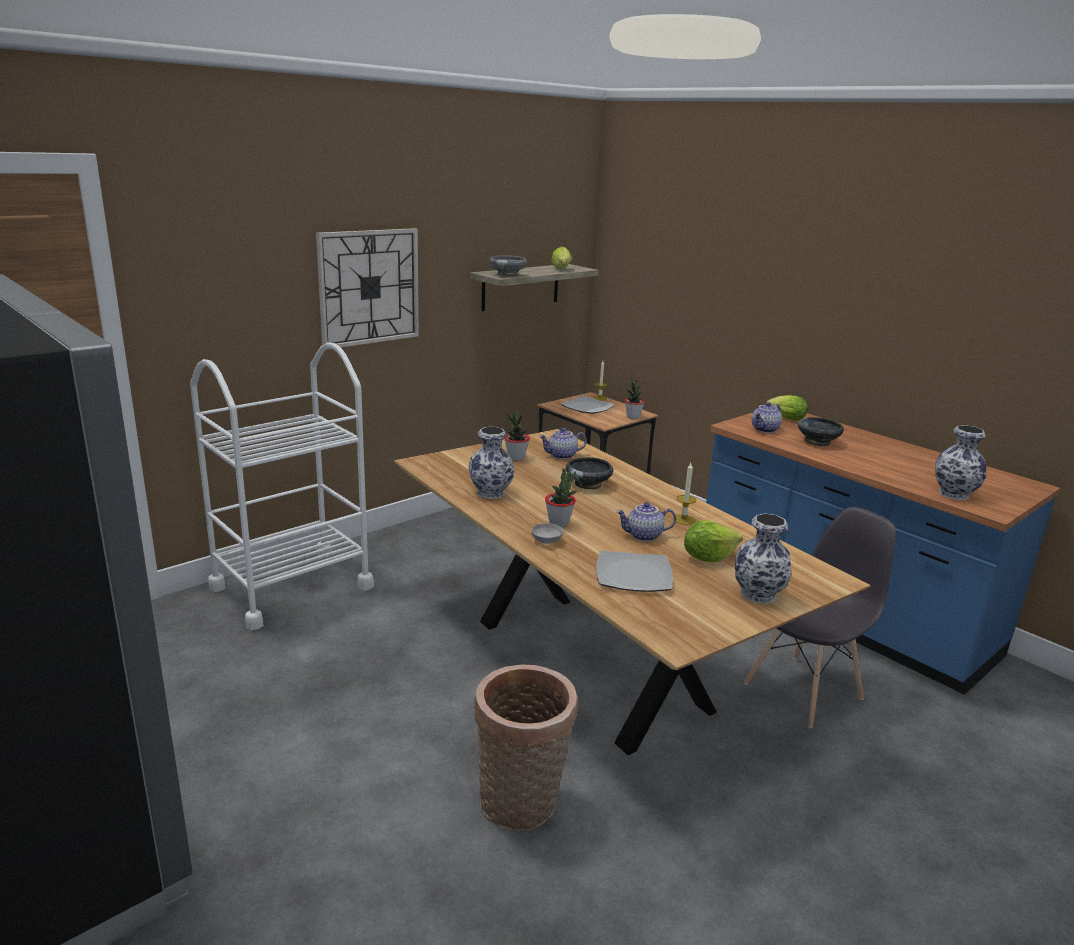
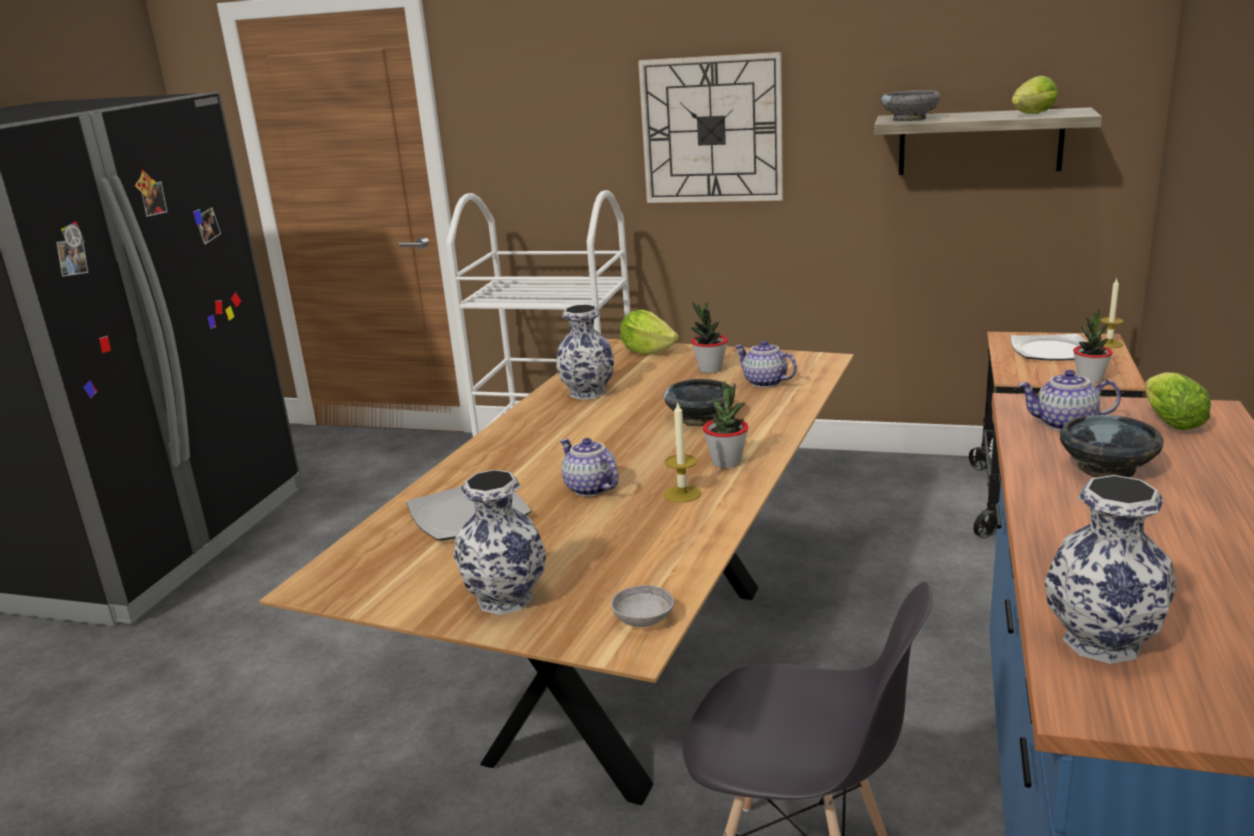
camera: 60 degrees right, 0 degrees up
basket [474,664,578,831] -> none
grey bowl [531,523,564,544] -> grey bowl moved to [611,585,674,627]
potted plant [545,469,576,527] -> potted plant moved to [703,382,748,468]
lettuce [684,520,743,562] -> lettuce moved to [620,310,679,355]

